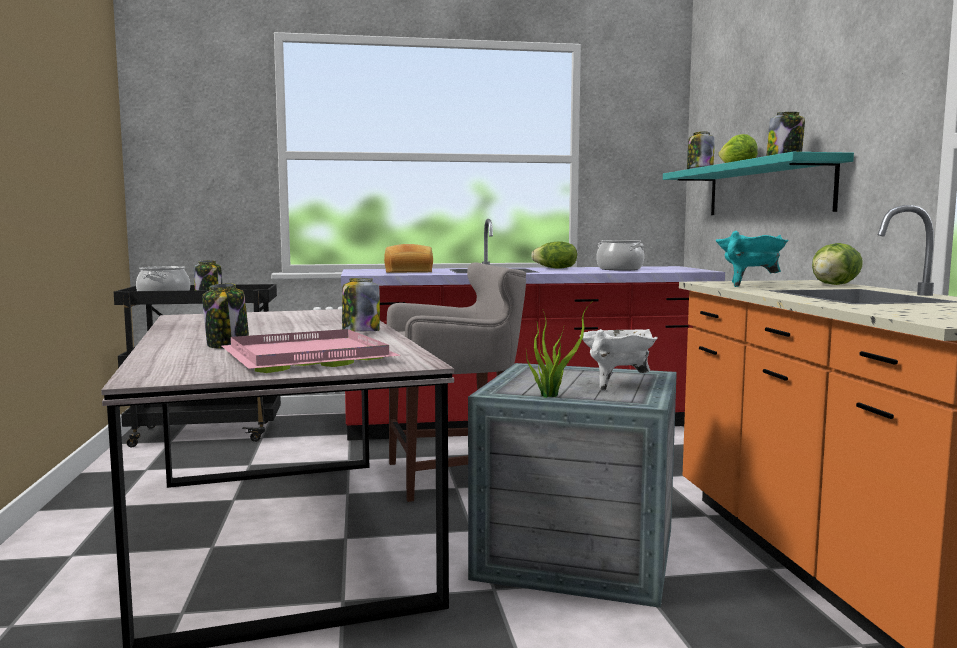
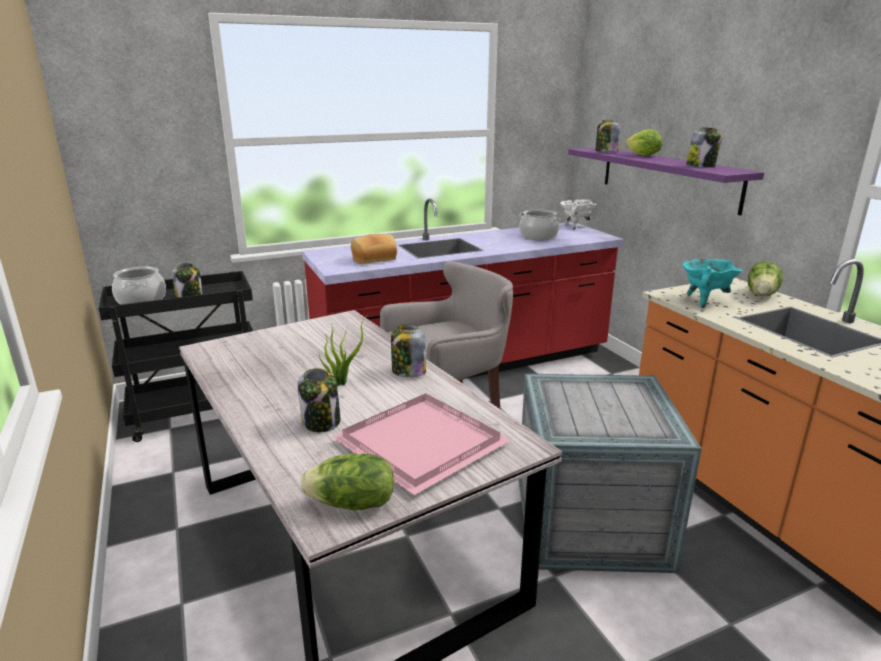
camera: 15 degrees left, 15 degrees up
potted plant [526,303,591,398] -> potted plant moved to [319,318,365,386]
lettuce [531,242,577,269] -> lettuce moved to [300,454,394,510]
white cooking pot [580,329,658,391] -> white cooking pot moved to [560,200,597,230]
turquoise shelf [663,152,854,215] -> purple shelf [568,148,764,215]

